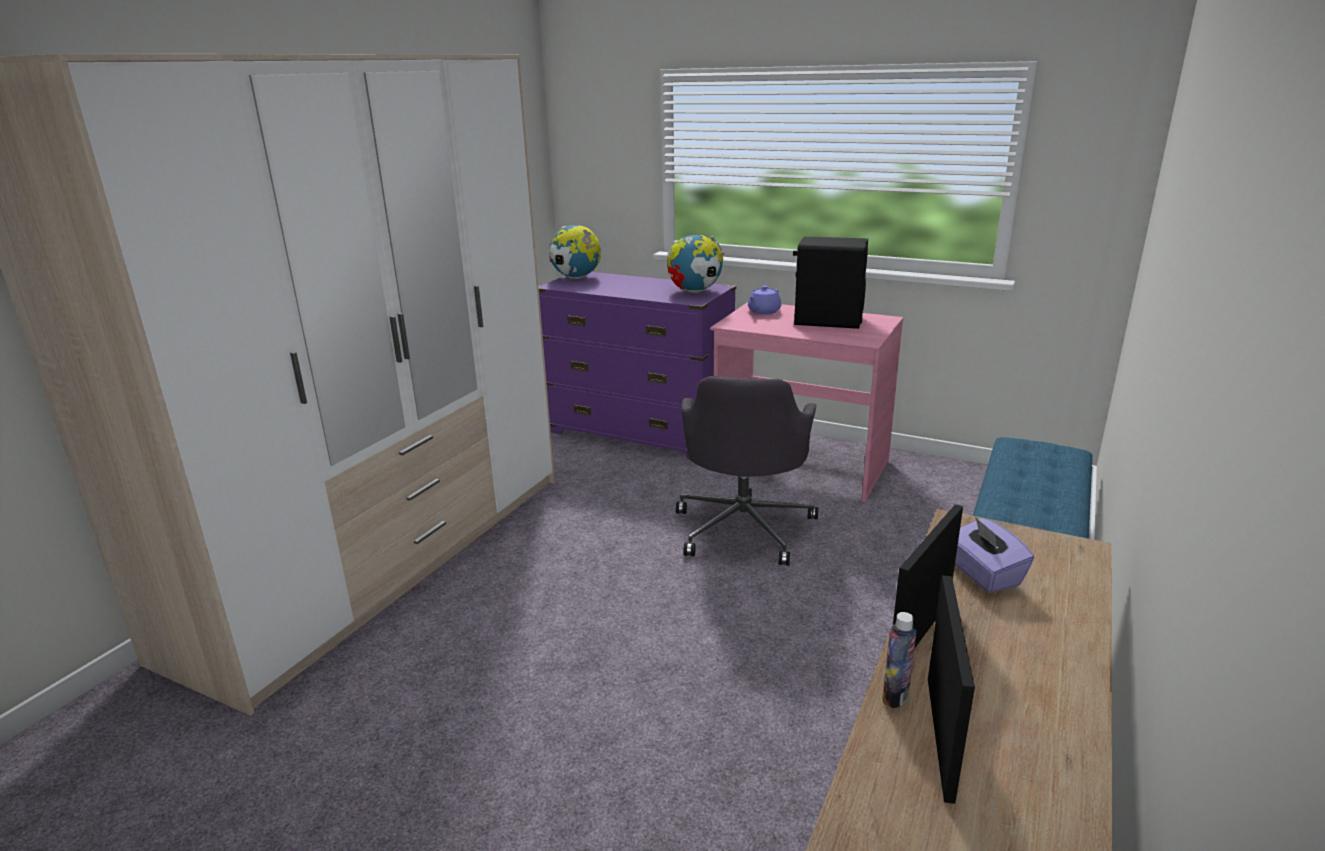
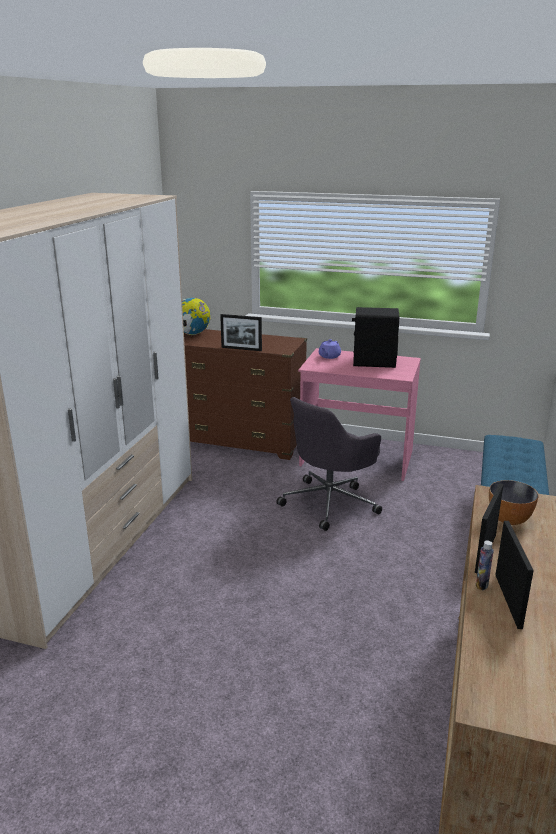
camera: 10 degrees left, 0 degrees up
purple dresser [538,272,736,460] -> brown dresser [184,329,307,460]
globe [667,234,724,293] -> none
grey office chair [676,376,818,565] -> grey office chair turned 45 degrees clockwise [276,397,382,531]
purple tissue box [955,517,1034,593] -> bowl [489,480,539,525]
none -> picture frame [220,314,262,351]

